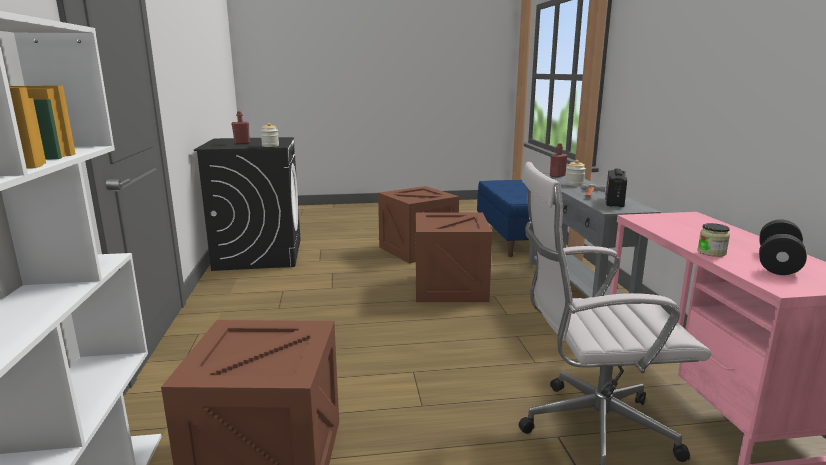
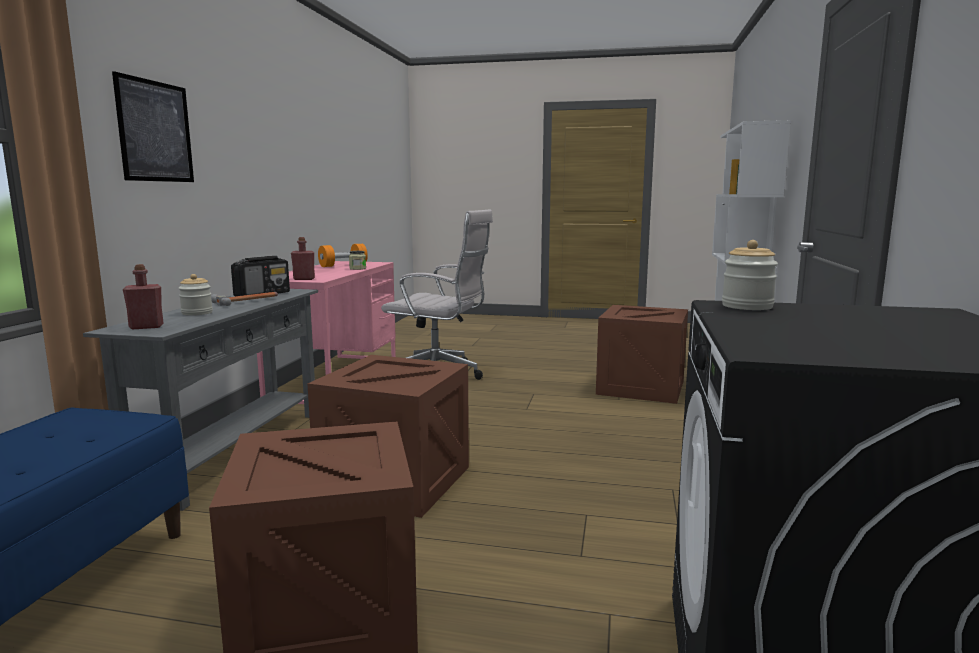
camera: 160 degrees left, 5 degrees down
red bottle [231,111,250,144] -> red bottle moved to [291,237,315,280]
black dumbbell [759,219,807,275] -> orange dumbbell [318,244,368,267]
none -> picture [112,71,194,182]

